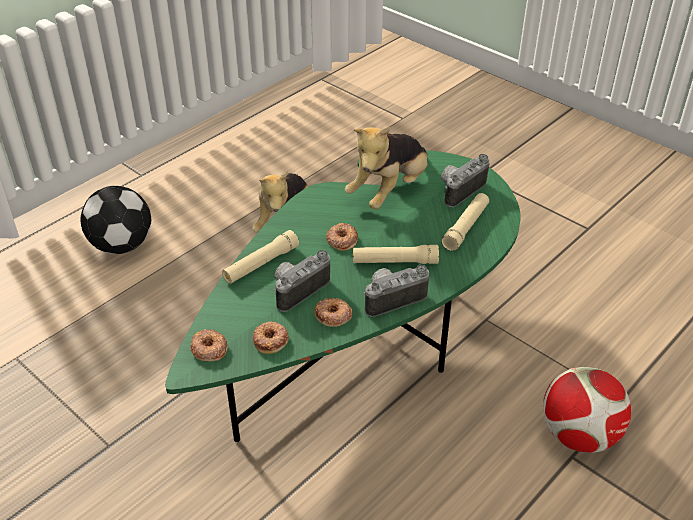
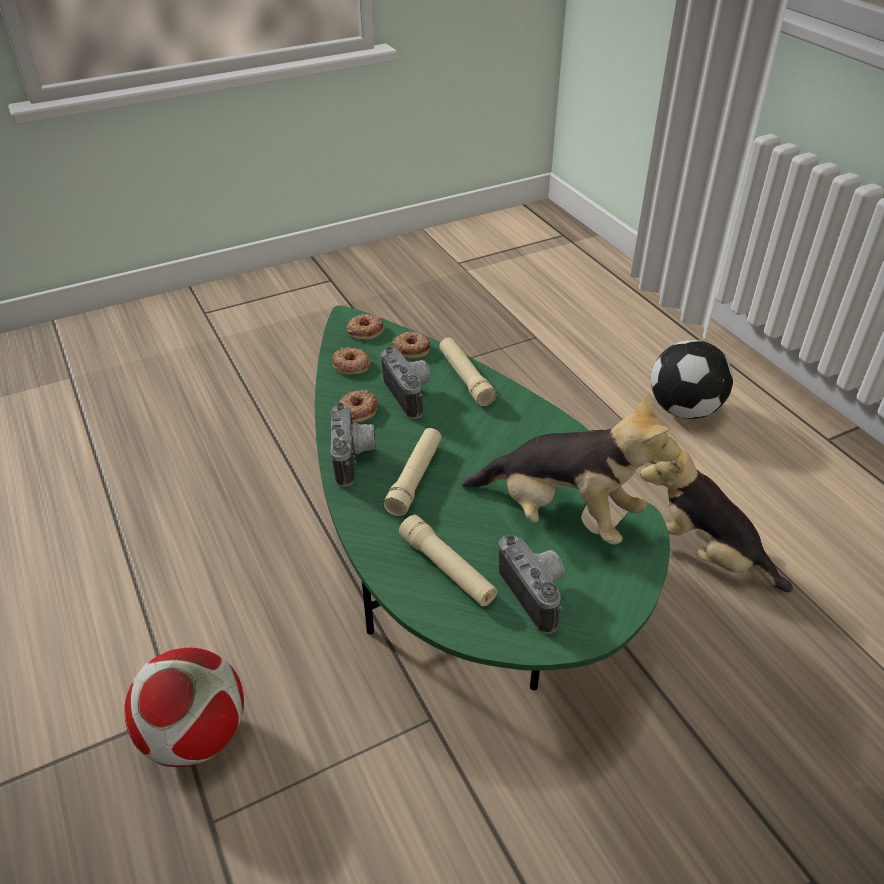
camera: 110 degrees right, 0 degrees up
donut [326,223,358,251] -> donut moved to [393,332,431,359]
plush toy [345,126,428,210] -> plush toy turned 150 degrees clockwise [462,392,680,545]

